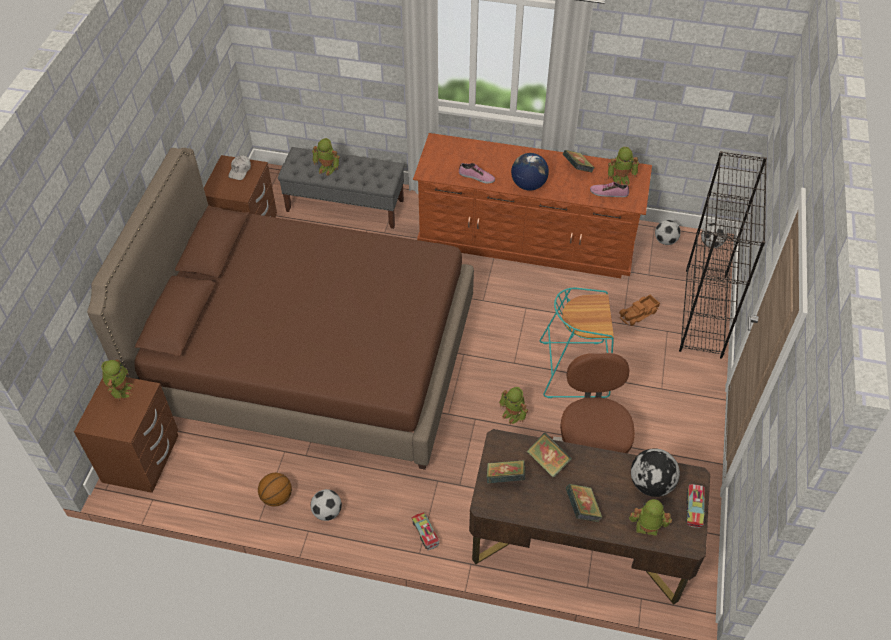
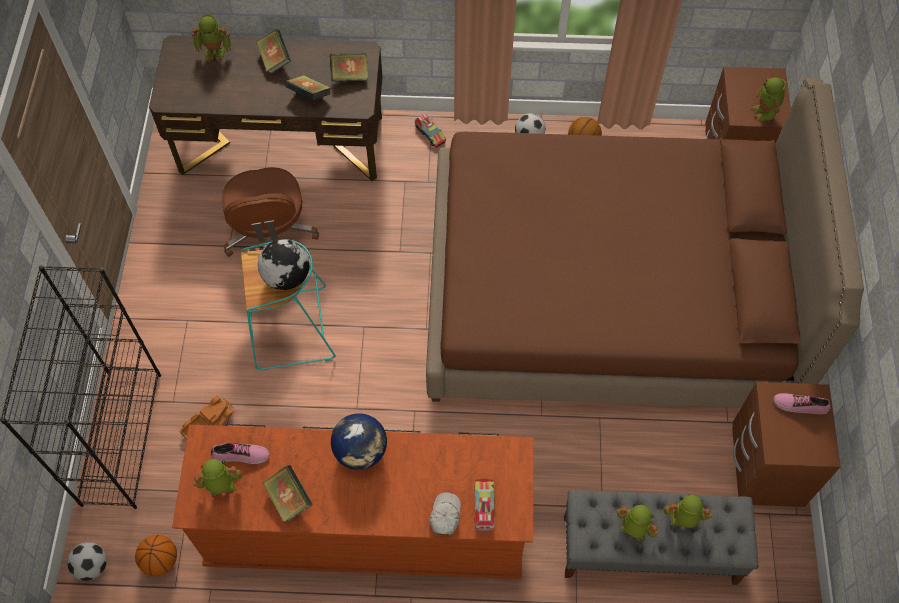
camera: 170 degrees right, 10 degrees up
white cap [228,155,251,180] -> white cap moved to [429,492,461,536]
shoe [459,163,495,184] -> shoe moved to [773,393,831,414]
toy robot [499,387,528,424] -> toy robot moved to [616,504,658,541]
globe [631,448,680,497] -> globe moved to [258,239,310,290]
football [655,220,681,245] -> basketball [135,535,177,576]
toy truck [686,484,706,528] -> toy truck moved to [474,478,495,531]

